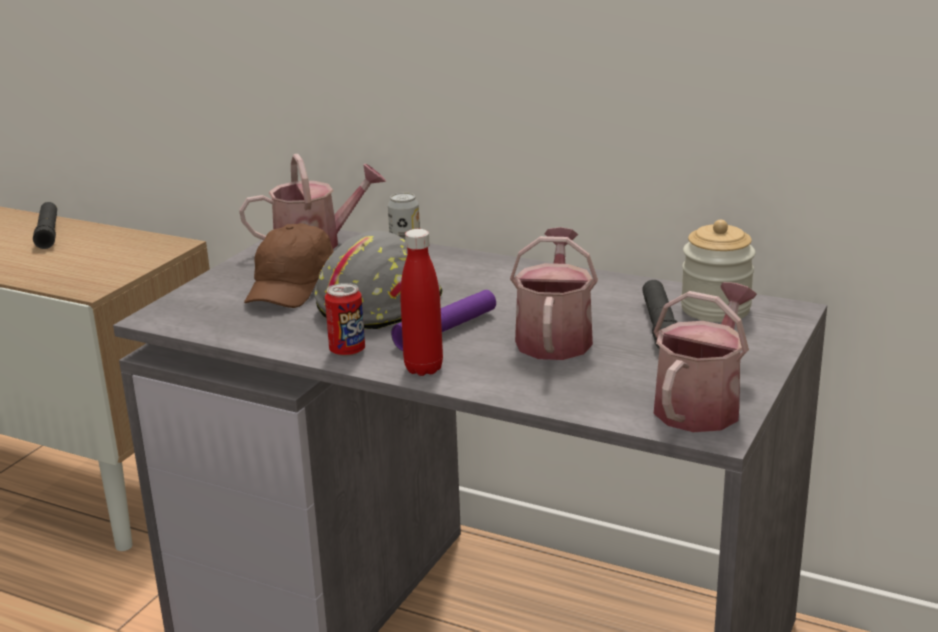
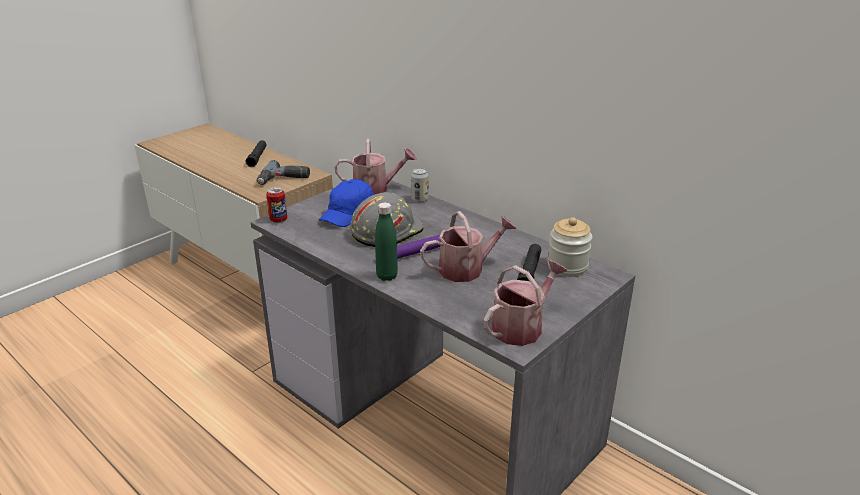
camera: 15 degrees right, 5 degrees up
brown cap [244,223,334,308] -> blue cap [319,179,374,227]
can [325,283,365,356] -> can moved to [266,187,287,223]
red bottle [400,229,443,376] -> green bottle [375,202,398,281]
watering can [510,227,598,360] -> watering can turned 45 degrees clockwise [420,211,517,282]
none -> power drill [257,160,310,185]

